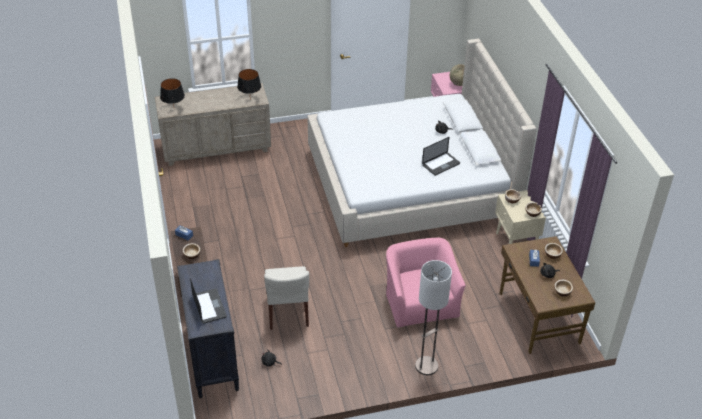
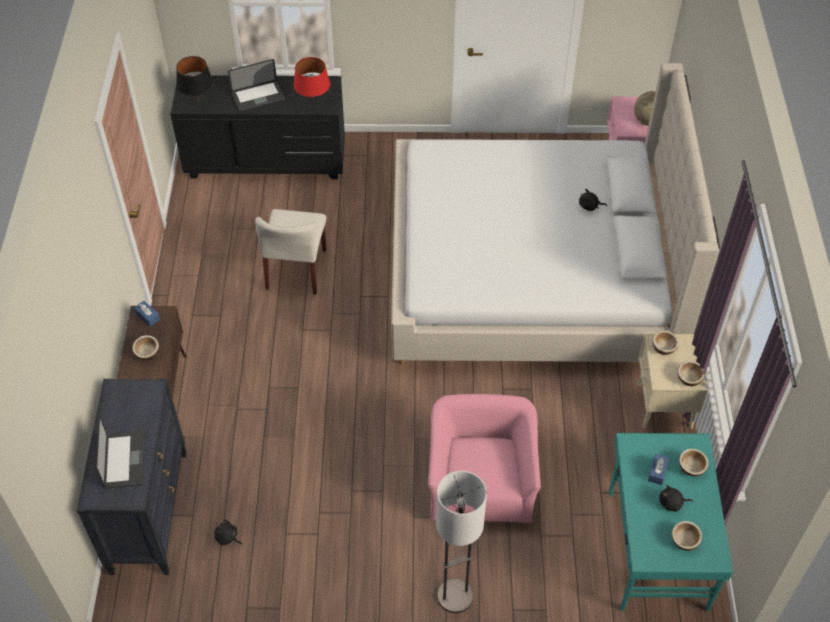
camera: 15 degrees right, 10 degrees up
beige dresser [155,83,271,166] -> black dresser [170,75,345,179]
black table lamp [237,69,261,94] -> red table lamp [294,57,330,103]
beige chair [264,266,309,330] -> beige chair moved to [255,209,327,295]
laptop [422,137,460,176] -> laptop moved to [228,59,285,112]
brown desk [500,236,595,354] -> turquoise desk [609,433,733,612]

